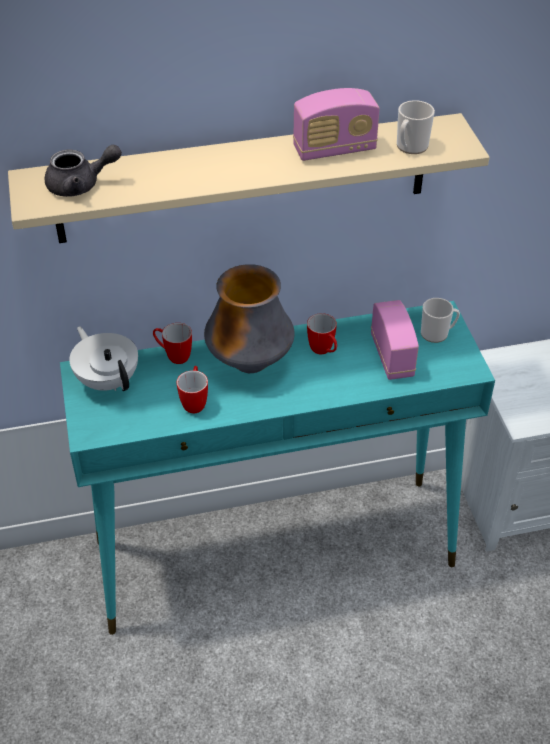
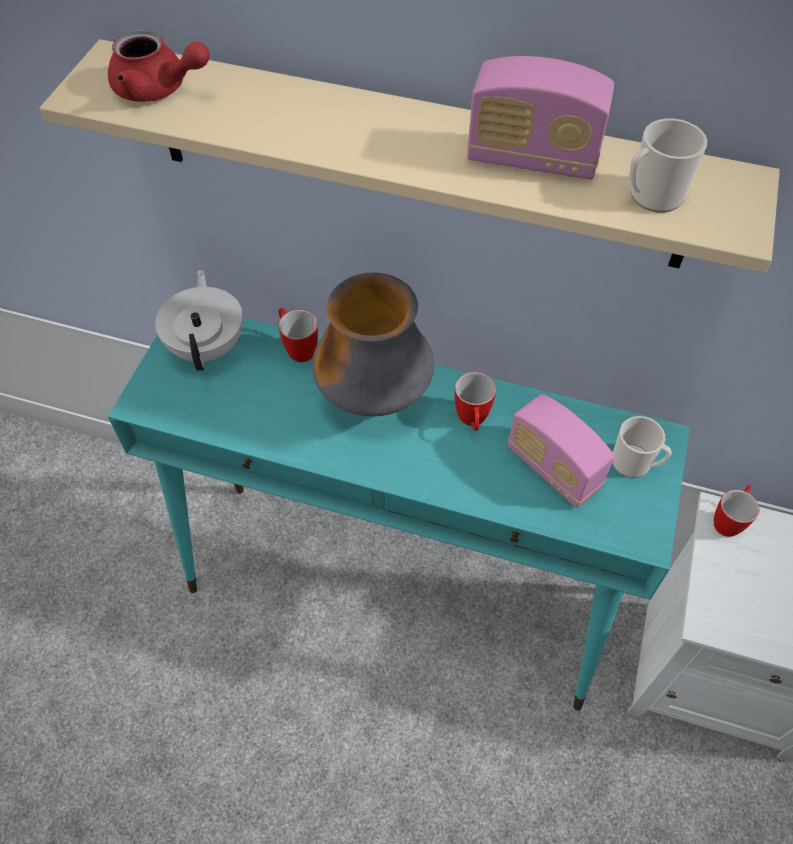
camera: 30 degrees right, 10 degrees up
grey teapot [45,144,122,197] -> red teapot [108,30,210,102]
mug [177,366,208,413] -> mug moved to [714,485,759,537]
radio [371,300,419,380] -> radio turned 120 degrees clockwise [508,394,615,508]

